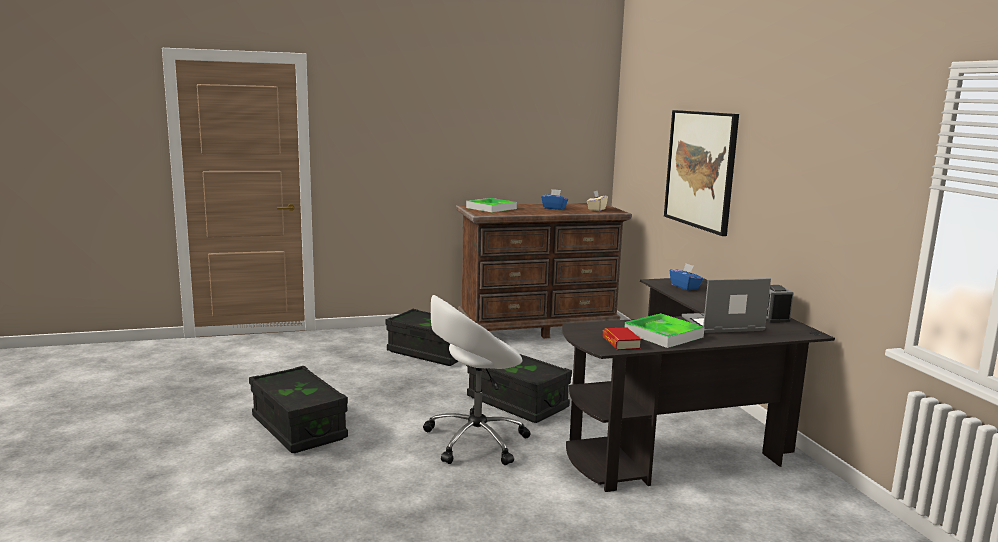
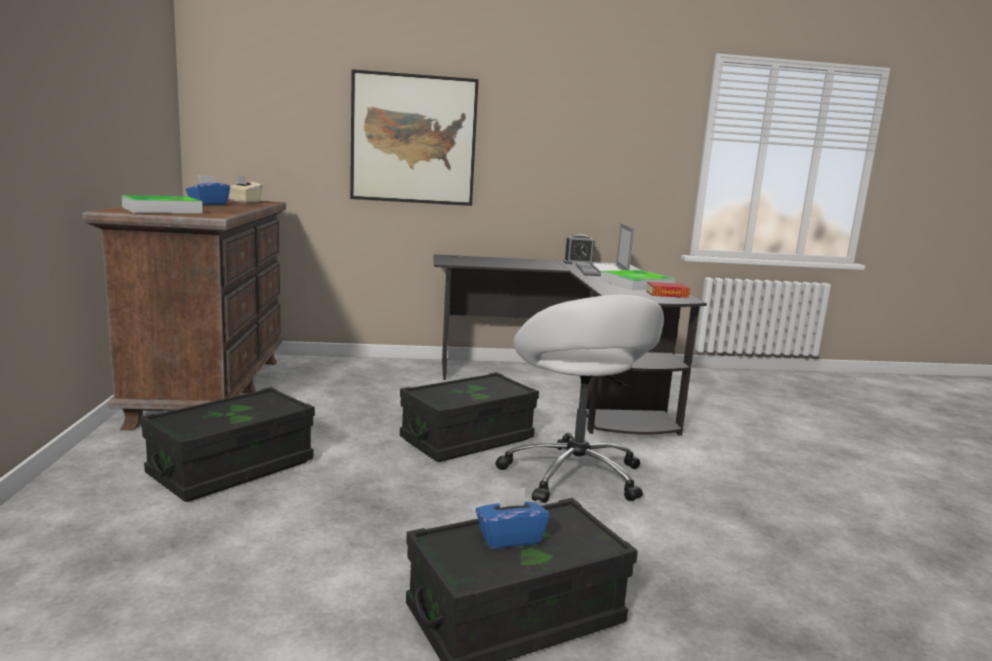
camera: 80 degrees left, 0 degrees up
blue tissue box [670,263,703,290] -> blue tissue box moved to [476,488,550,549]

